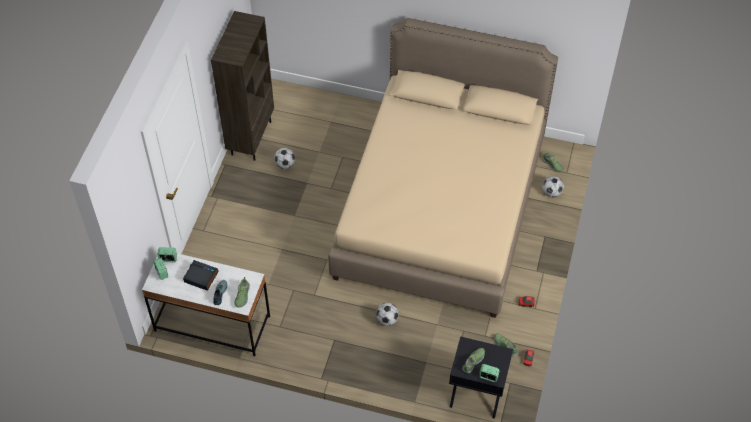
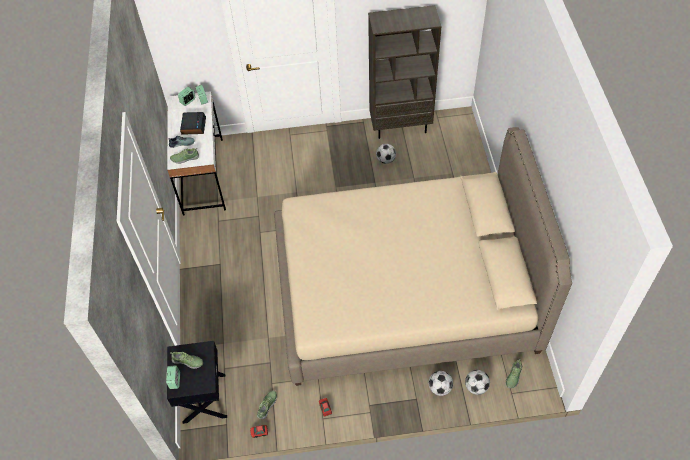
camera: 70 degrees right, 0 degrees up
football [376,303,399,326] -> football moved to [428,371,453,396]

